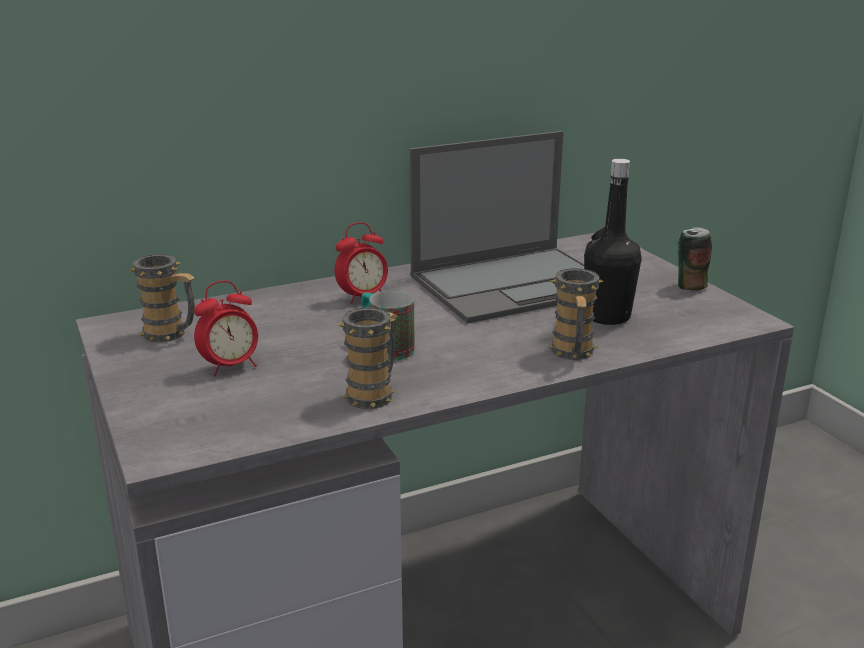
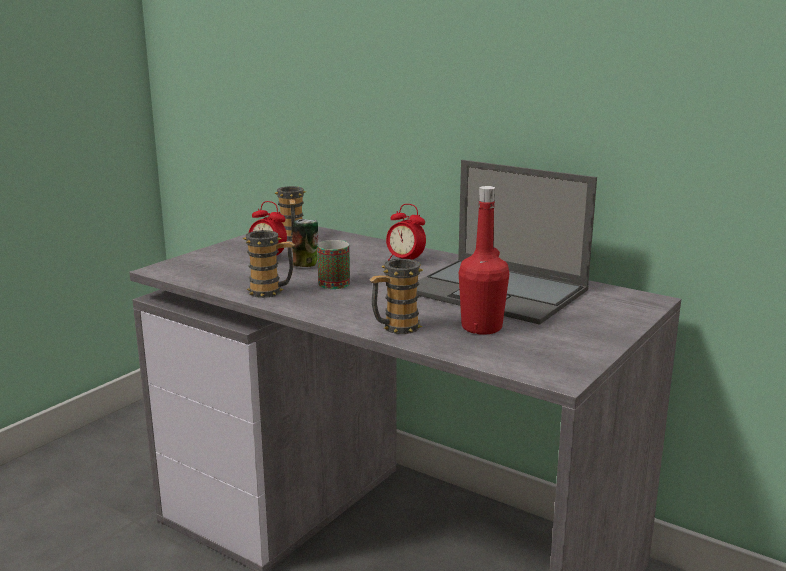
camera: 60 degrees right, 5 degrees down
black bottle [584,159,642,325] -> red bottle [459,186,509,335]
can [678,227,712,291] -> can moved to [292,219,318,267]

